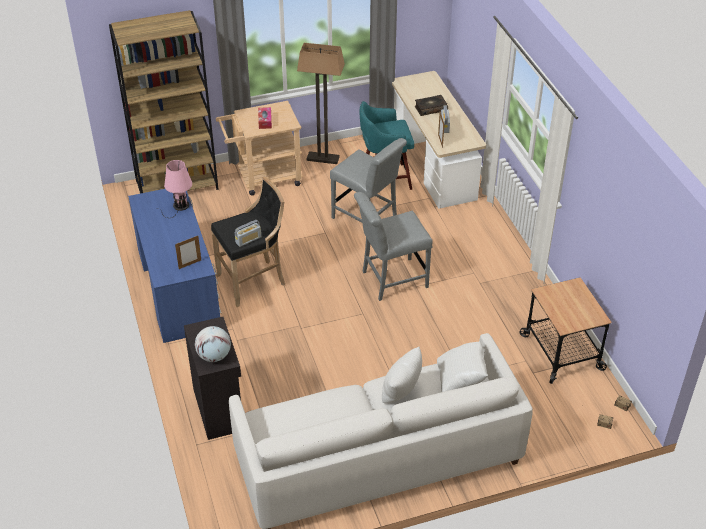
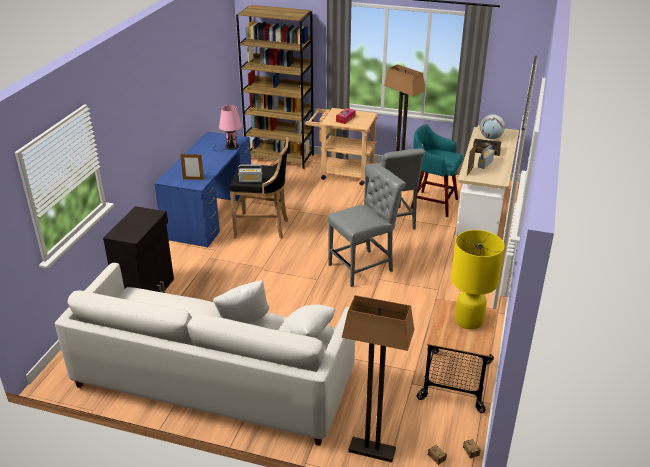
camera: 35 degrees right, 10 degrees down
globe [195,326,231,362] -> globe moved to [480,114,505,139]
grey chair [354,192,433,301] -> grey chair turned 135 degrees clockwise [328,165,406,287]
none -> floor lamp [342,295,414,462]
none -> yellow table lamp [451,230,505,329]

